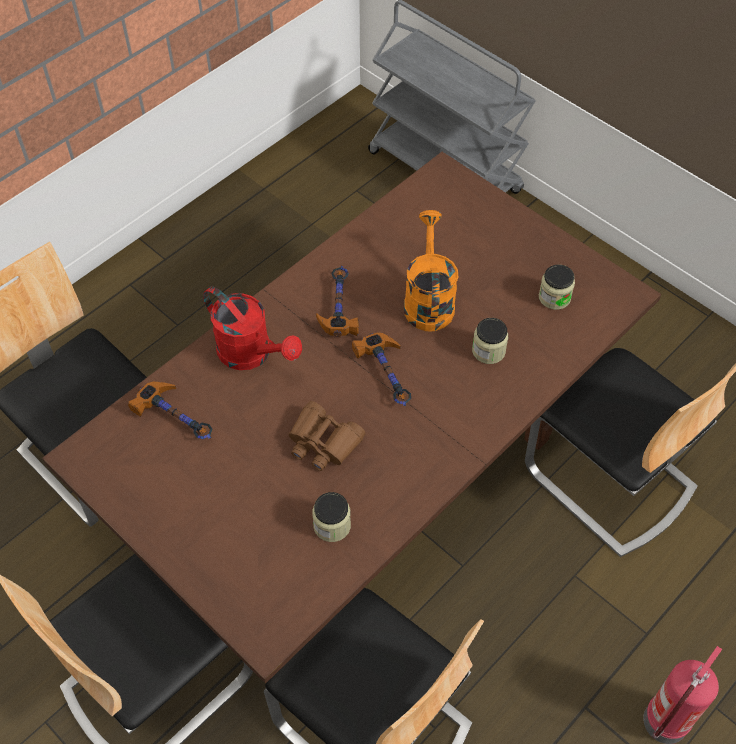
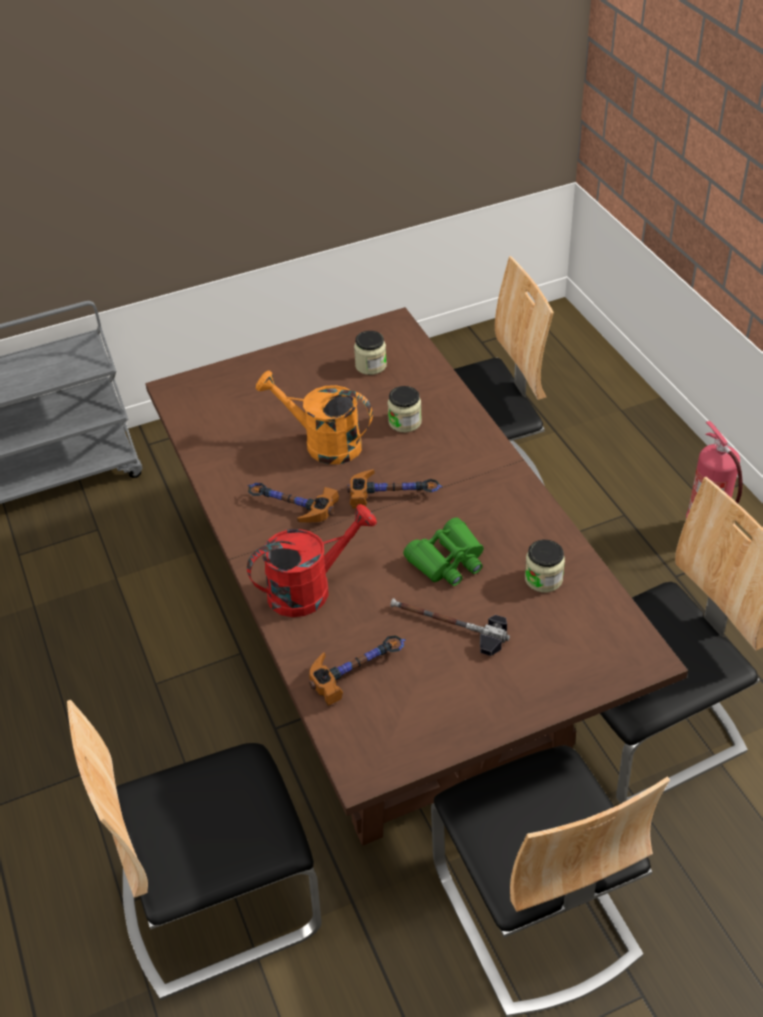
camera: 65 degrees left, 10 degrees down
brown binoculars [289,401,365,471] -> green binoculars [403,517,484,586]
none -> hammer [390,598,510,656]

